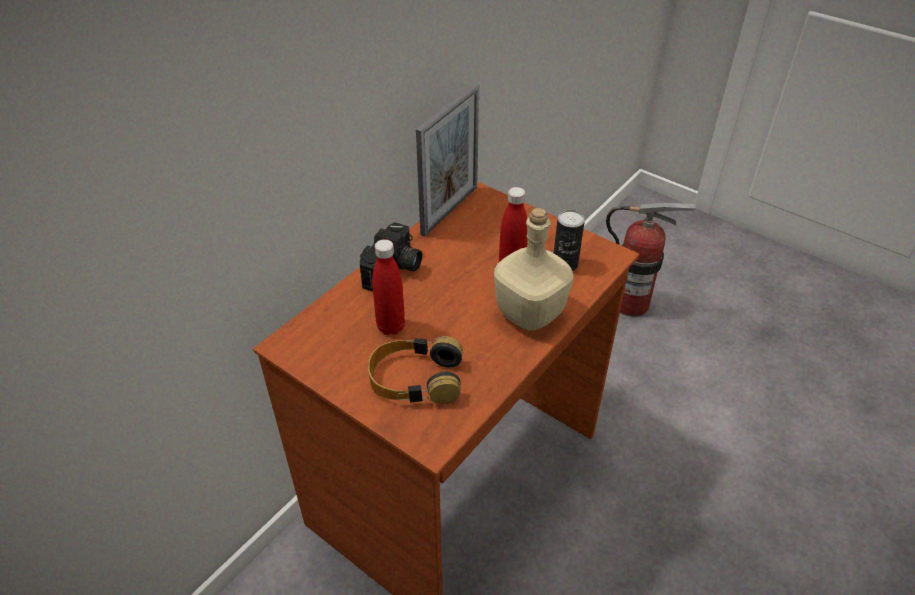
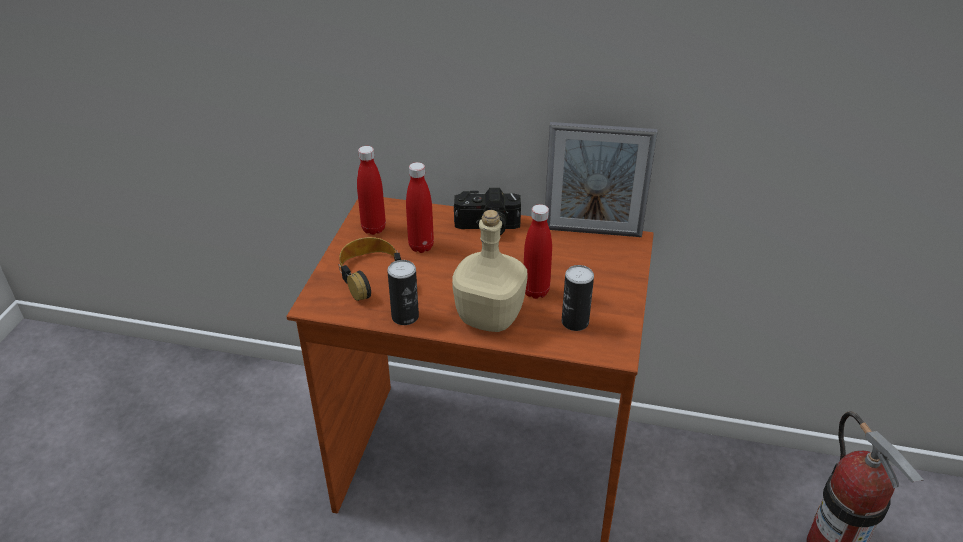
camera: 65 degrees right, 5 degrees down
none -> red bottle [357,146,386,235]
none -> can [387,260,419,325]

